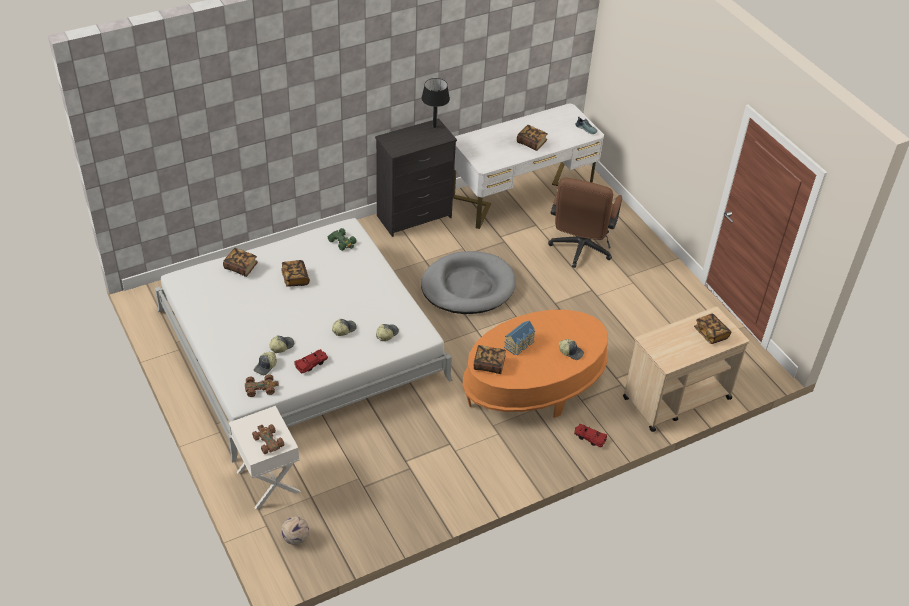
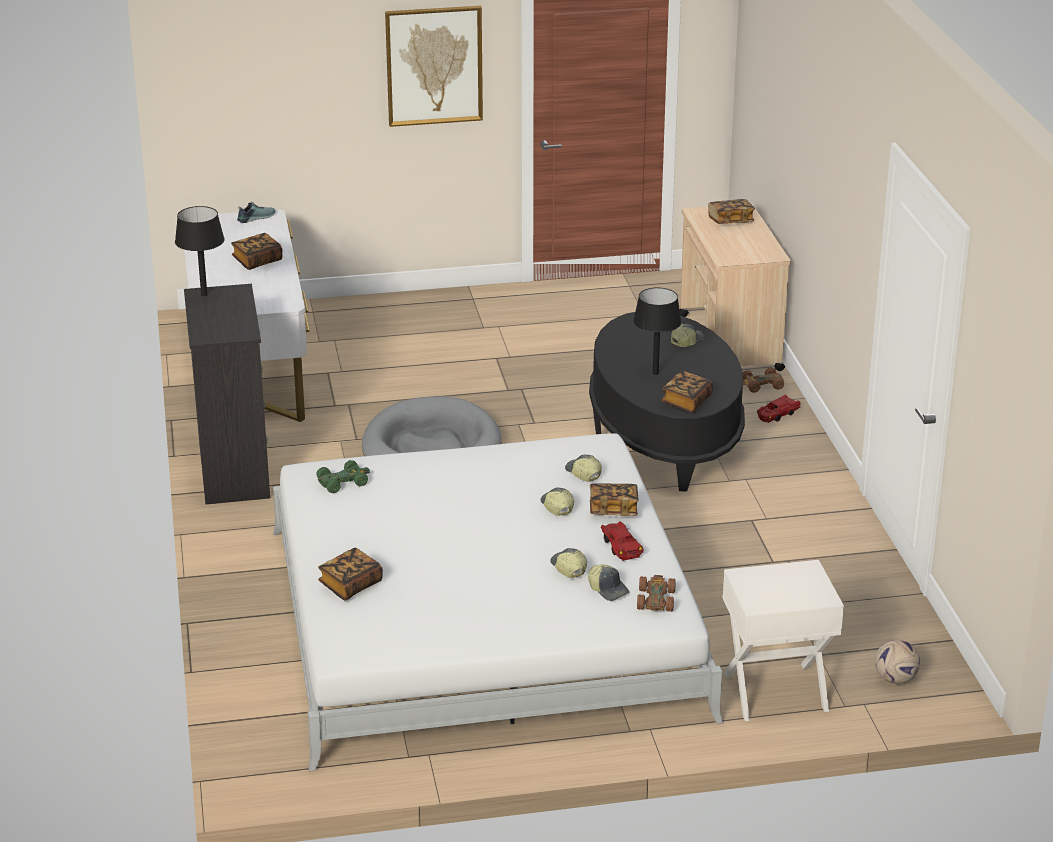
camera: 70 degrees left, 15 degrees down
brown toy car [252,424,284,454] -> brown toy car moved to [742,367,784,393]
book [281,260,310,287] -> book moved to [590,483,638,516]
orange coffee table [462,310,608,418] -> black coffee table [589,312,745,491]
toy house [504,321,536,355] -> black table lamp [633,288,682,375]
brown office chair [548,177,622,268] -> none
none -> picture [385,6,483,127]

